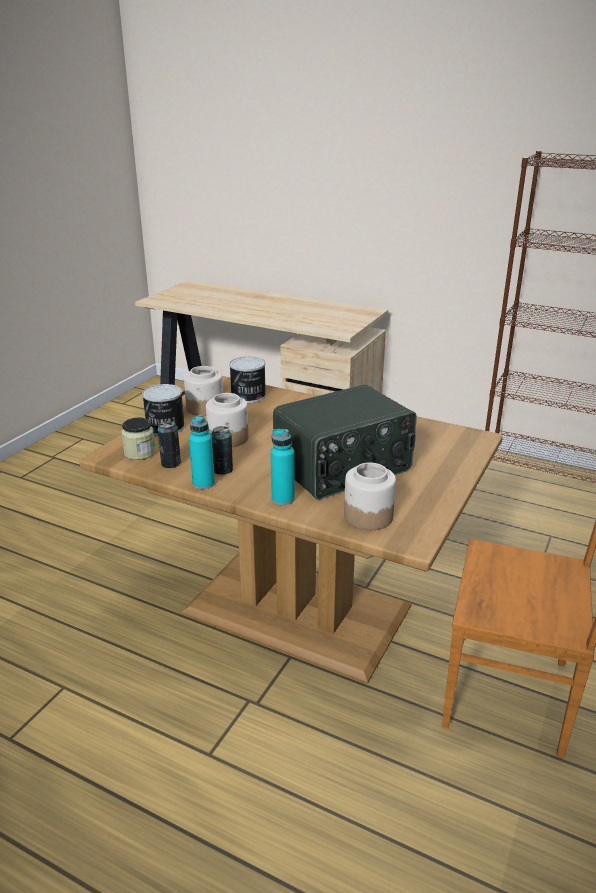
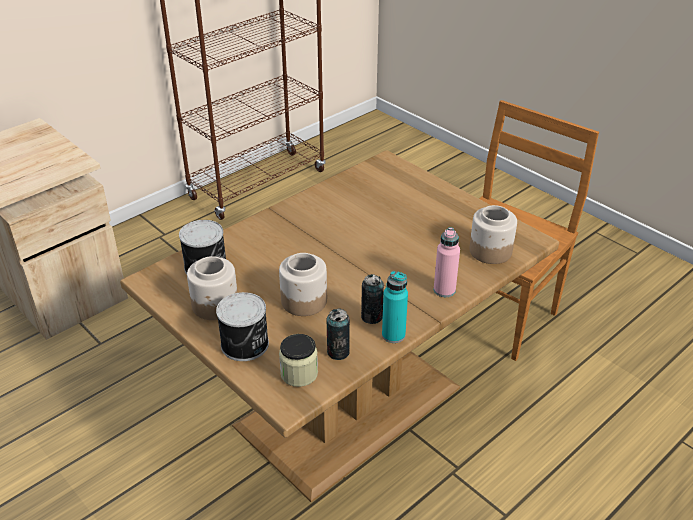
camera: 70 degrees left, 10 degrees up
turquoise bottle [271,429,295,505] -> pink bottle [434,227,460,297]
radio [273,384,417,499] -> none

